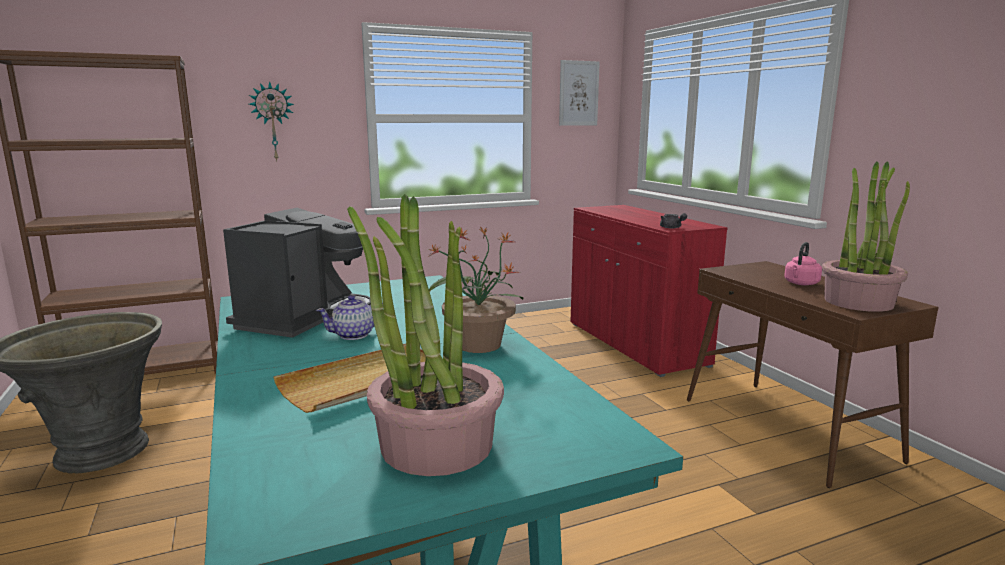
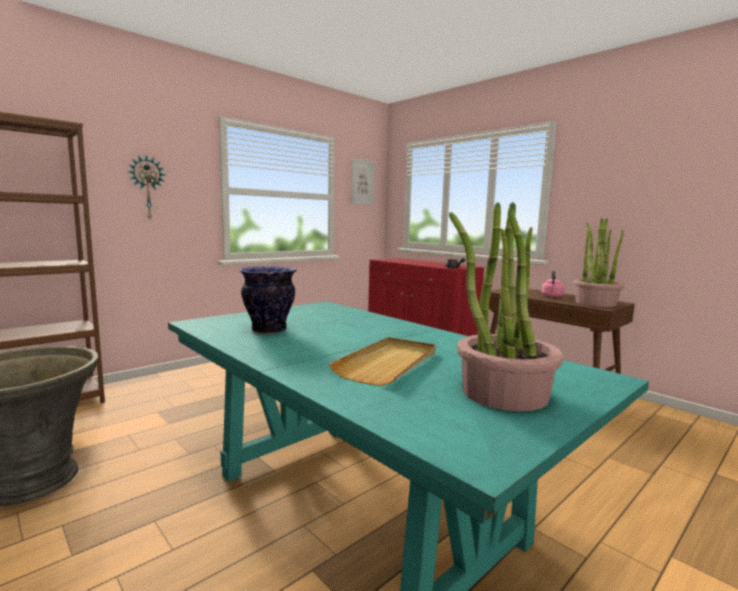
camera: 20 degrees left, 5 degrees down
coffee machine [223,208,371,338] -> vase [239,266,297,334]
teapot [316,295,383,340] -> none
potted plant [428,227,523,353] -> none

